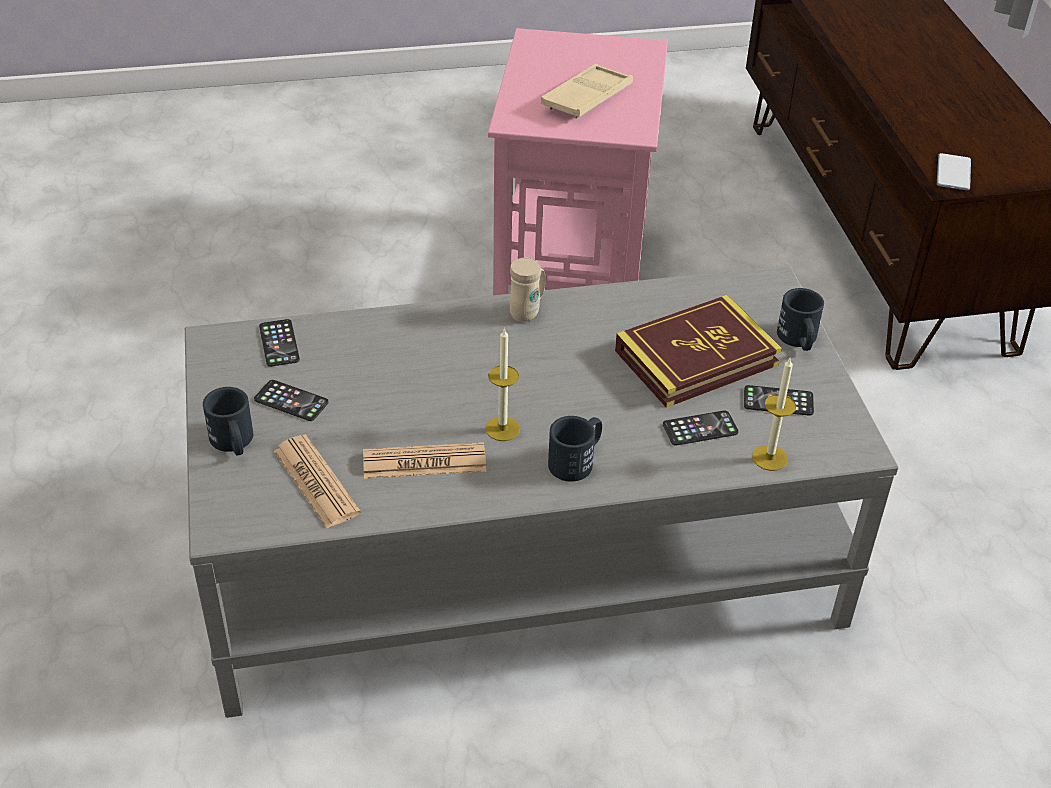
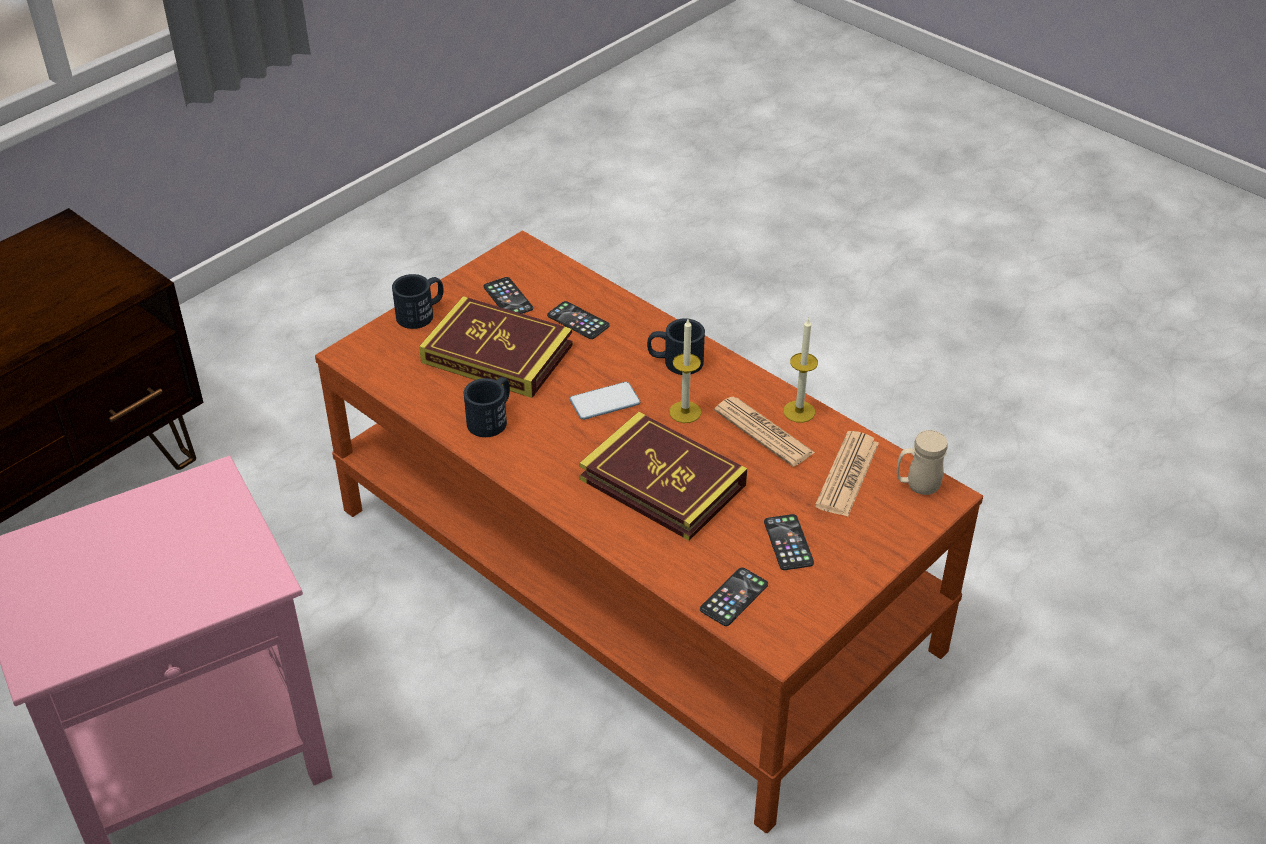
camera: 125 degrees left, 0 degrees up
grey coffee table [185,265,899,718] -> brown coffee table [315,230,983,833]
black mug [203,387,253,455] -> black mug moved to [464,377,510,437]
beige mug [510,258,545,322] -> beige mug moved to [897,430,947,495]
beige tray [541,64,633,119] -> none
candle [752,358,796,471] -> candle moved to [783,317,818,423]
phone [937,153,971,190] -> phone moved to [570,382,640,420]
none -> book [579,412,747,541]

